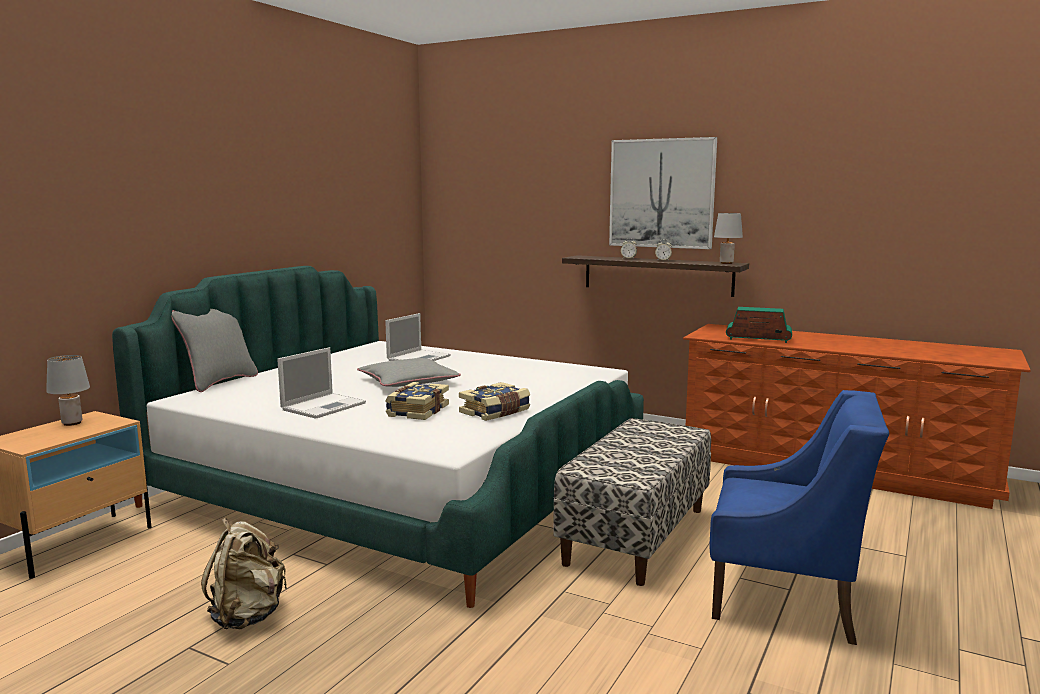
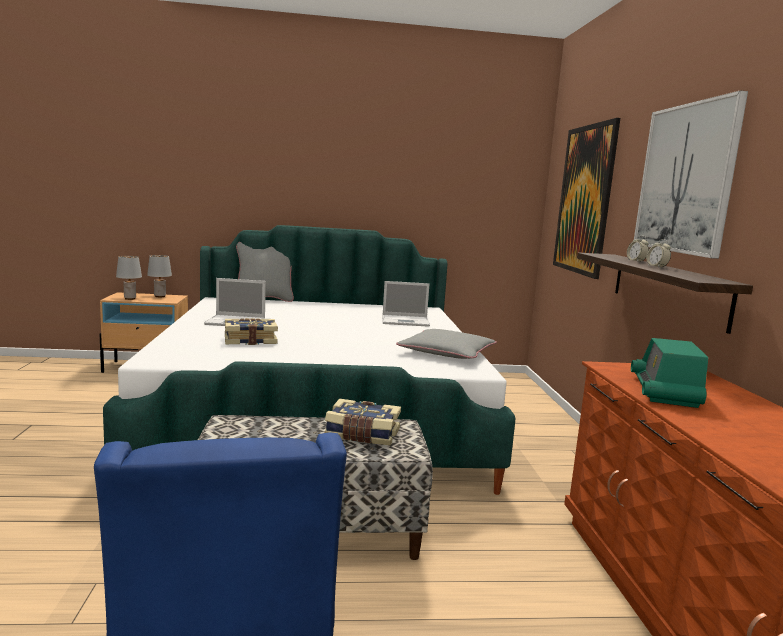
camera: 55 degrees right, 0 degrees up
beige backpack [201,518,288,629] -> none
grey pillow [357,358,461,387] -> grey pillow moved to [396,329,497,359]
book [459,382,530,421] -> book moved to [324,399,401,445]
grey table lamp [714,213,743,264] -> grey table lamp moved to [116,256,142,300]
radio [726,307,792,343] -> radio turned 150 degrees counterclockwise [631,338,708,408]
none -> picture [553,118,620,279]

